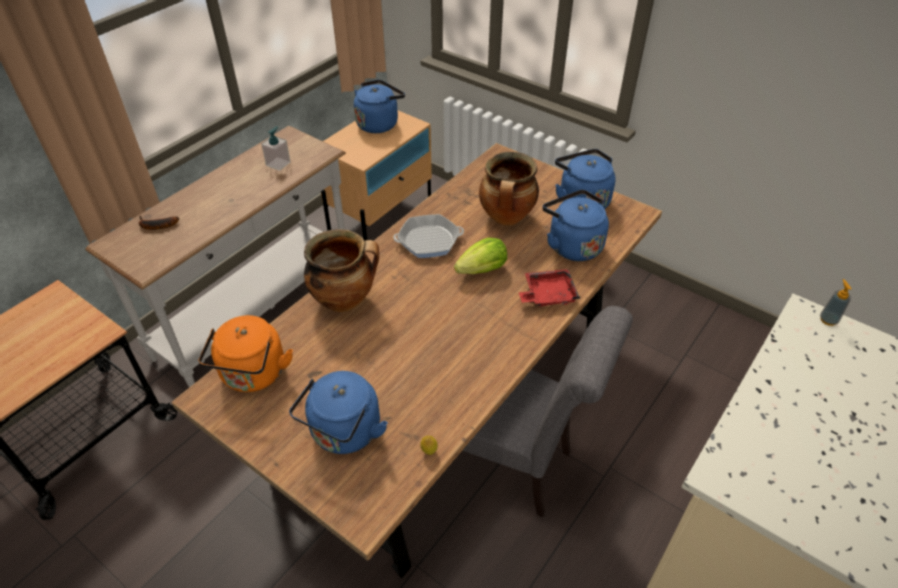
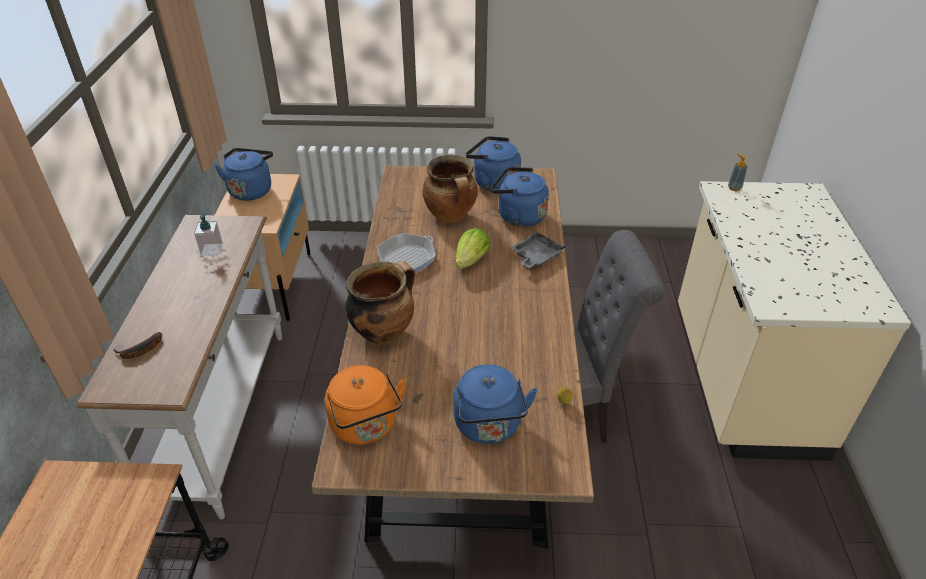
camera: 35 degrees left, 5 degrees down
red tray [519,269,580,307] -> grey tray [511,232,566,268]

